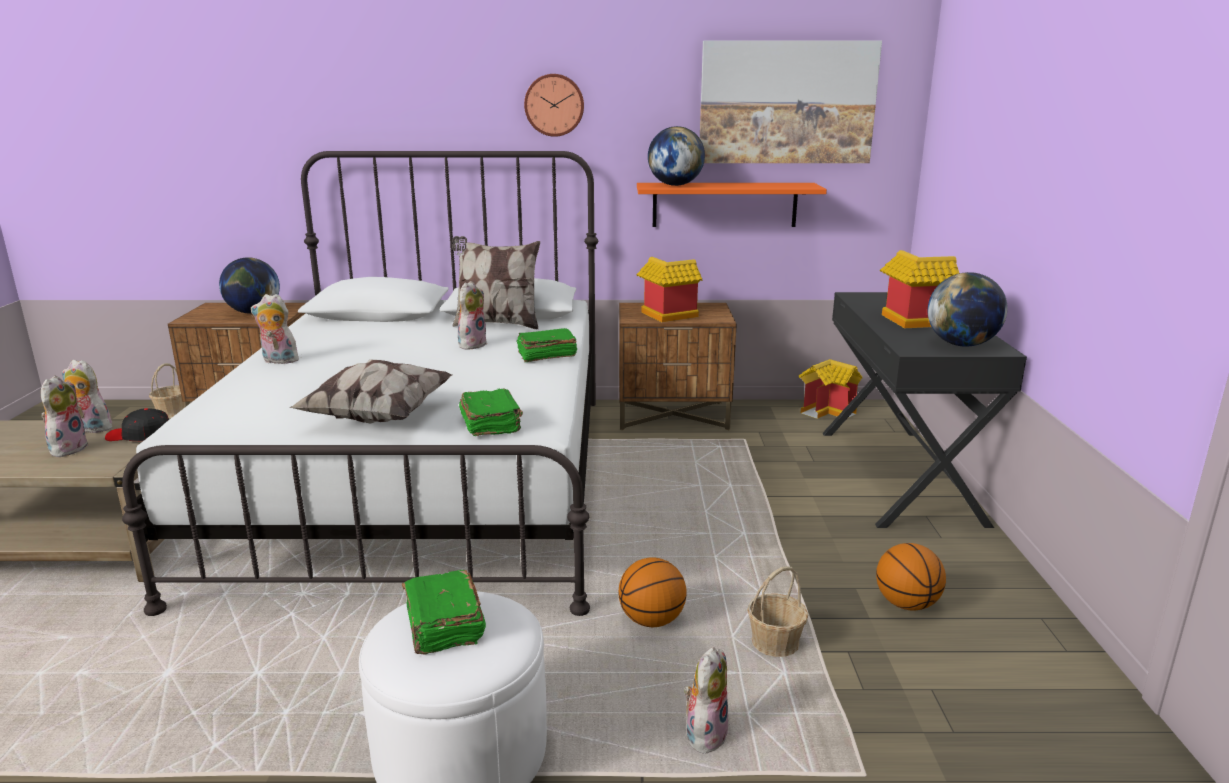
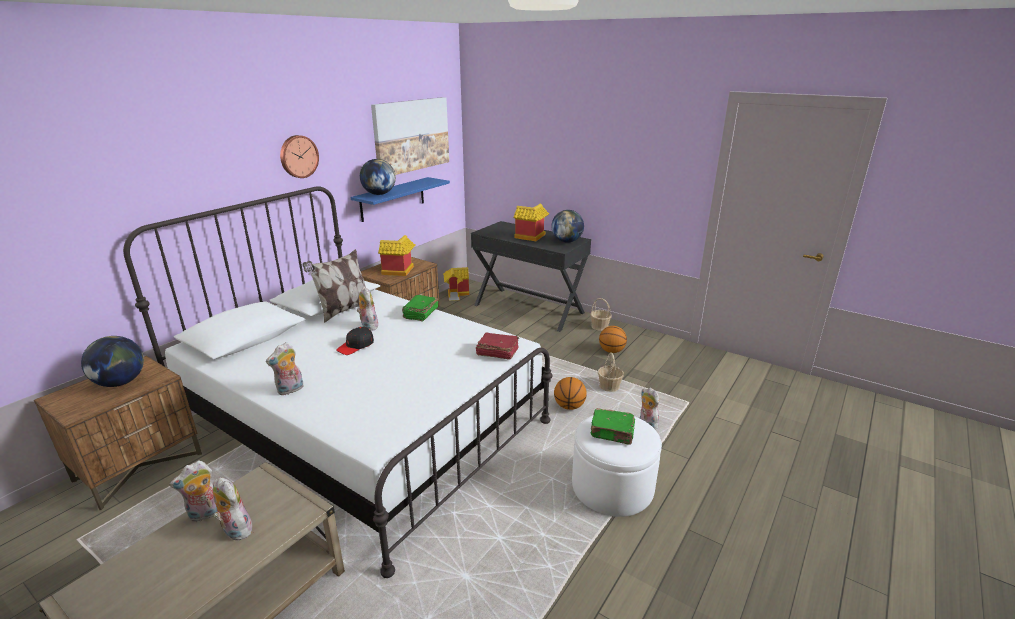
camera: 55 degrees left, 5 degrees up
black cap [105,408,169,441] -> black cap moved to [336,327,374,355]
basket [149,363,186,419] -> basket moved to [590,298,612,331]
pillow [289,359,452,424] -> none
green book [459,388,523,436] -> red book [476,332,519,360]
orange shelf [637,183,827,227] -> blue shelf [350,177,450,222]

